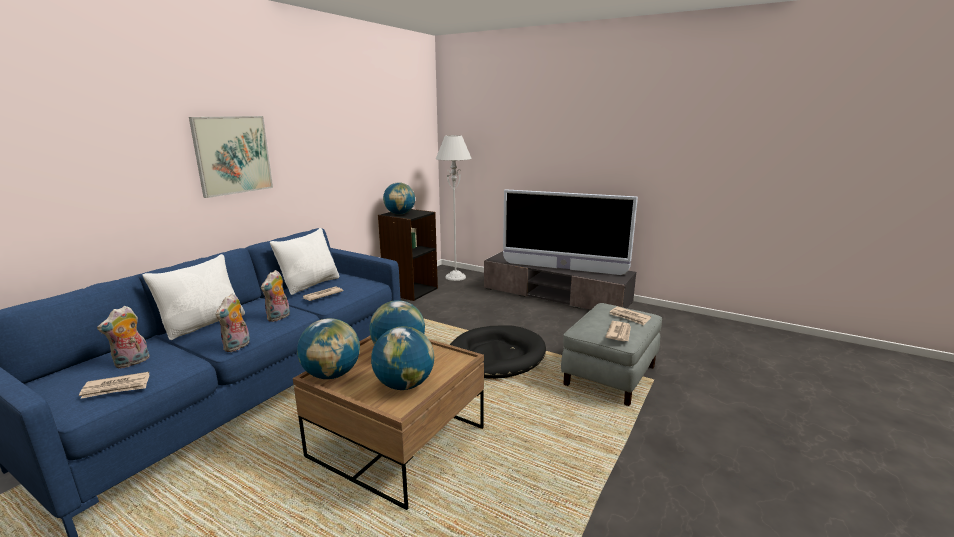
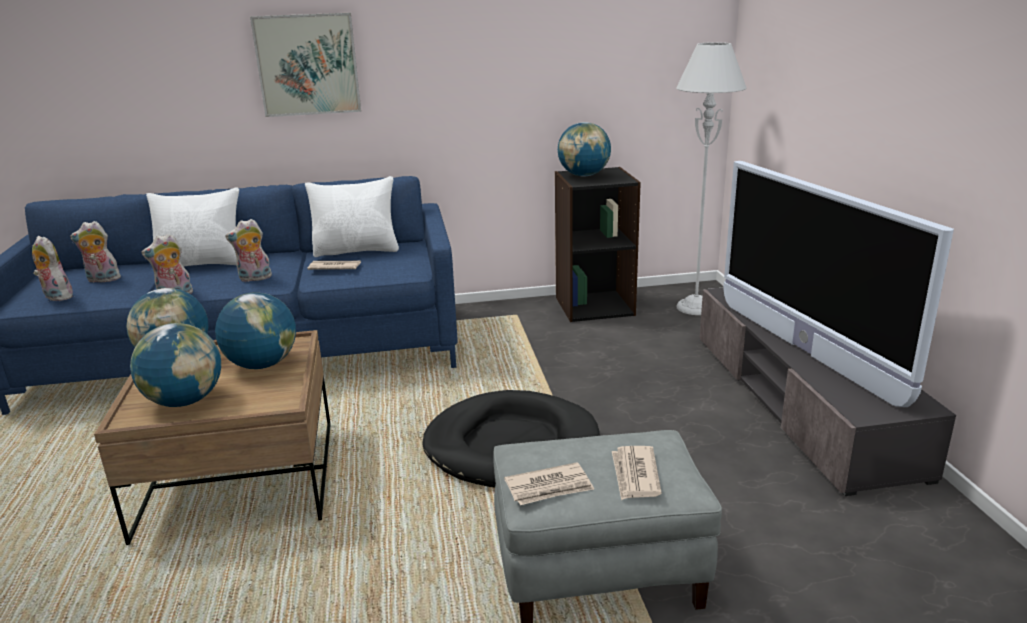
camera: 50 degrees right, 5 degrees up
newspaper [79,372,149,399] -> plush toy [32,236,73,301]

